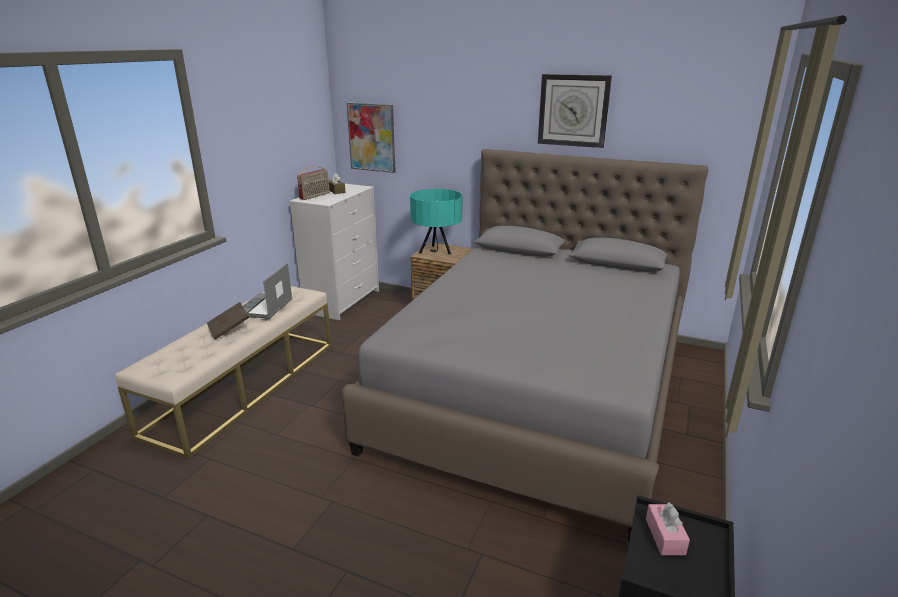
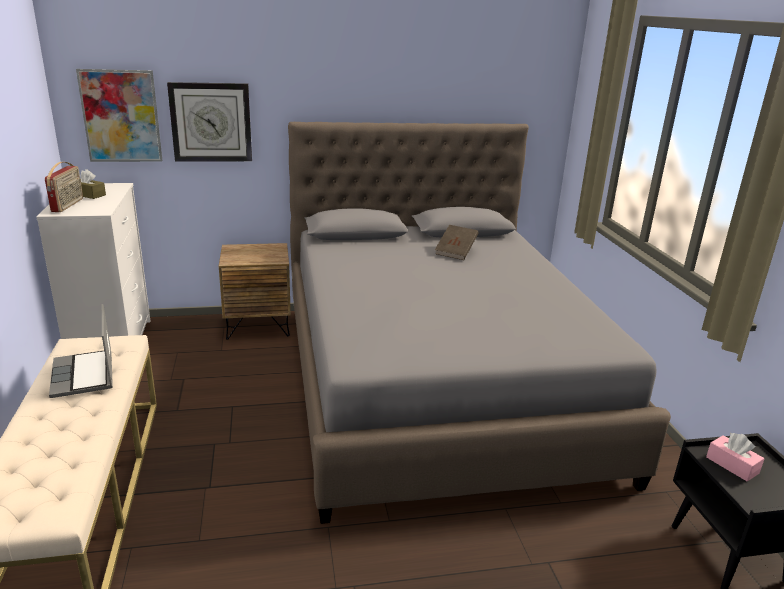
camera: 35 degrees left, 0 degrees up
brown book [207,302,250,340] -> brown book moved to [435,225,479,260]
turquoise table lamp [410,189,462,255] -> none
wall clock [538,74,612,148] -> wall clock moved to [167,82,252,162]

